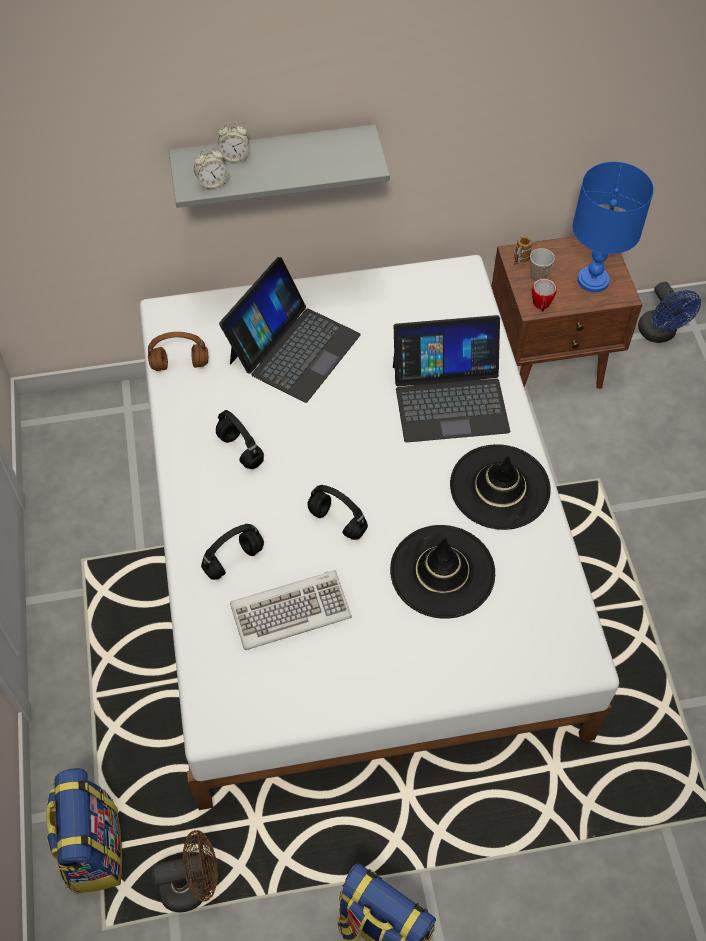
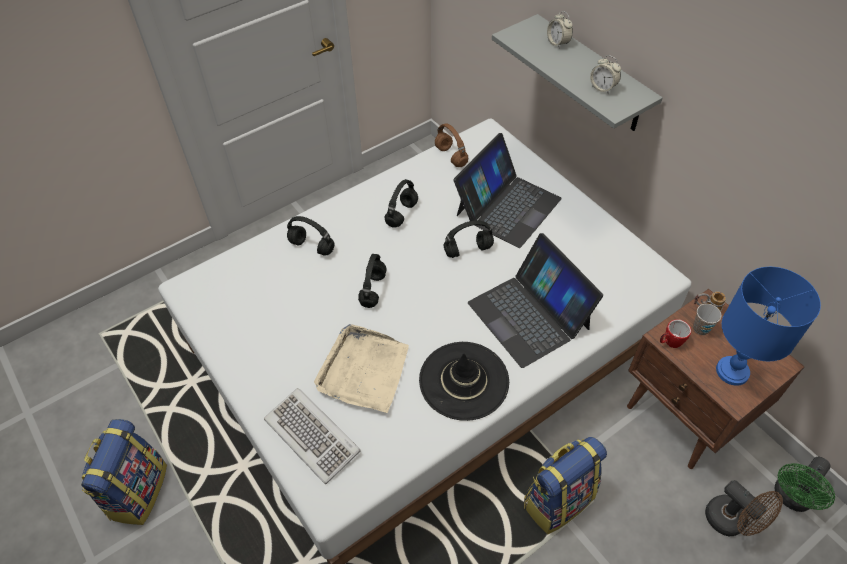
camera: 65 degrees right, 5 degrees down
backpack [45,768,123,894] -> backpack moved to [524,437,607,534]
brown fan [152,830,218,913] -> brown fan moved to [705,480,783,536]
alarm clock [194,148,228,190] -> alarm clock moved to [590,55,621,94]
laptop [219,257,361,403] -> laptop turned 60 degrees counterclockwise [453,133,562,248]
keyboard [230,570,352,650] -> keyboard moved to [264,388,361,484]
black hat [390,525,495,619] -> beige tray [314,324,409,413]
blue fan [638,282,701,343] -> green fan [774,457,835,512]
none -> black headphones [443,220,494,258]

